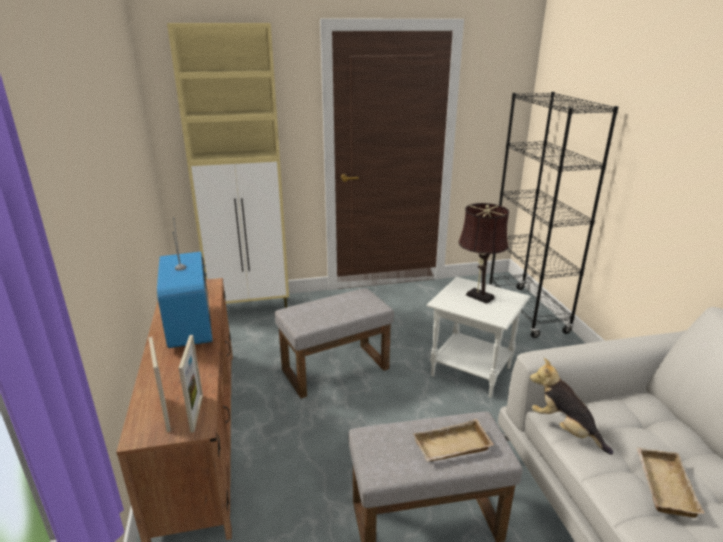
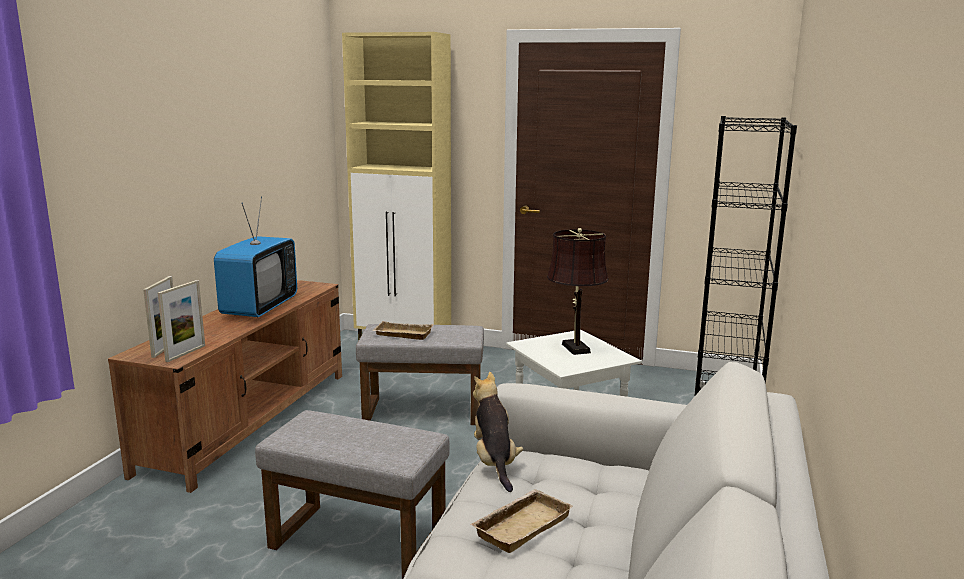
camera: 30 degrees right, 10 degrees down
beige tray [413,419,494,462] -> beige tray moved to [372,321,434,340]

